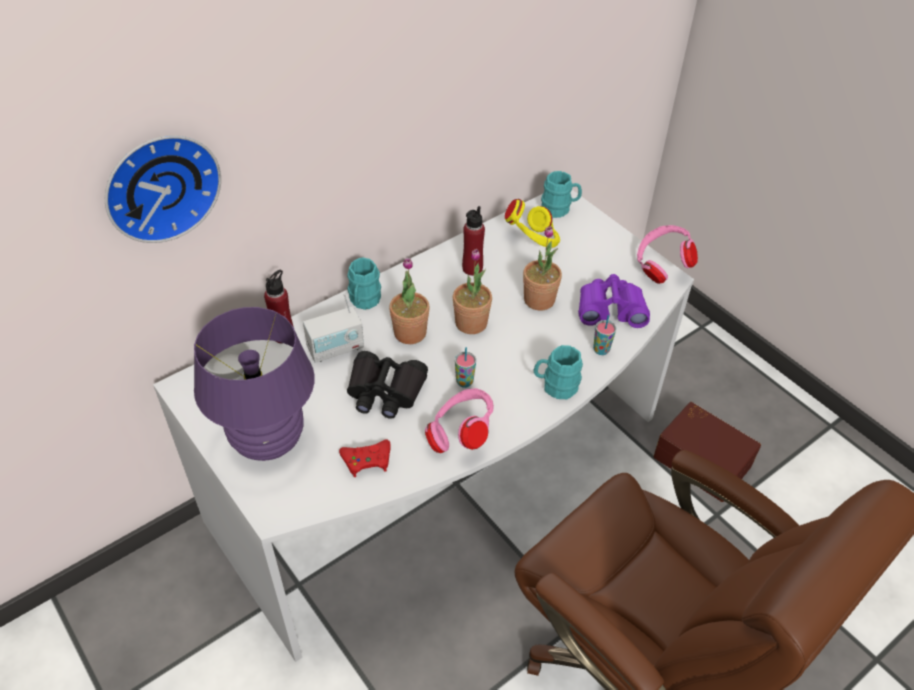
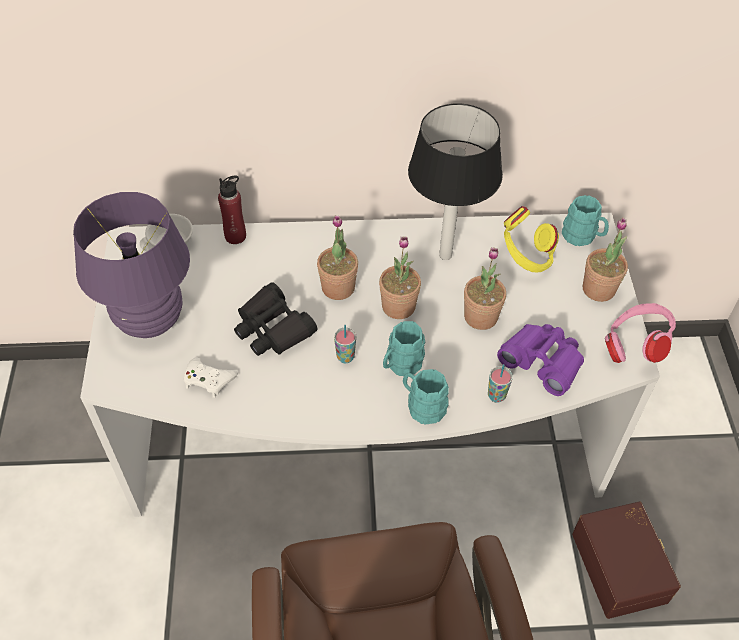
camera: 35 degrees right, 5 degrees up
wall clock [105,135,221,243] -> none
radio [303,293,364,363] -> none
red game controller [339,440,391,477] -> white game controller [184,357,238,398]
turquoise mug [347,257,381,310] -> turquoise mug moved to [383,321,425,376]
pink headphones [425,388,494,453] -> none
red bottle [462,206,485,276] -> table lamp [408,104,503,260]
none -> potted plant [583,218,628,302]

